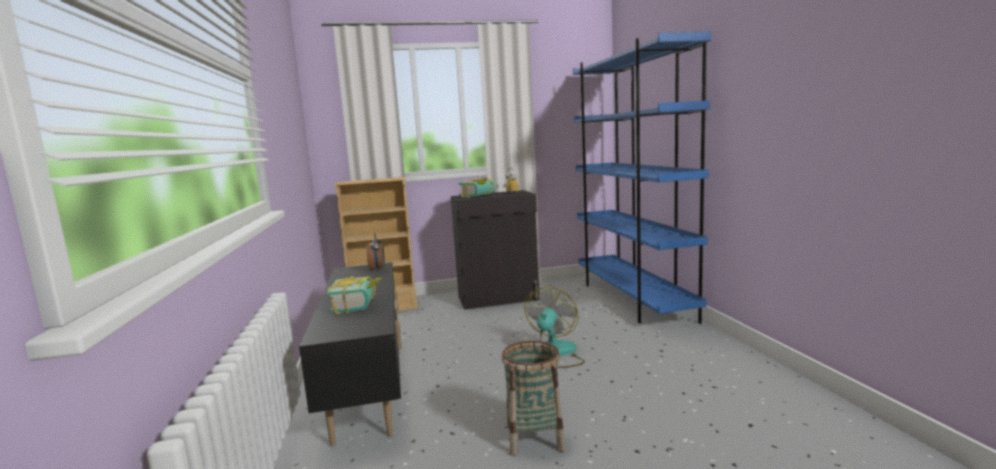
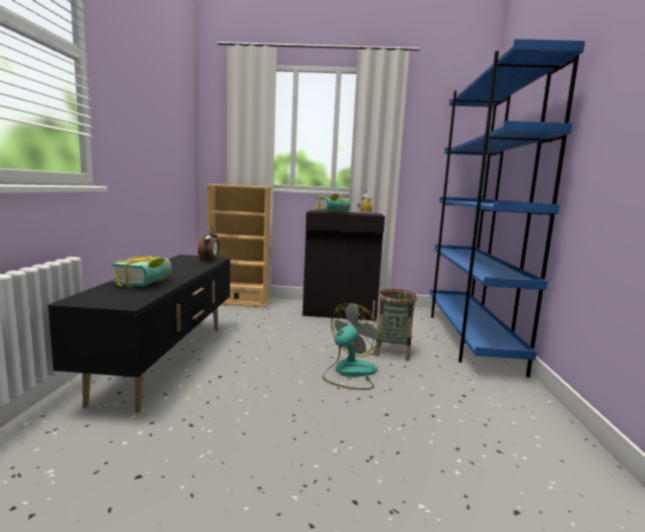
camera: 15 degrees right, 0 degrees up
basket [501,341,565,456] -> basket moved to [374,289,417,361]

